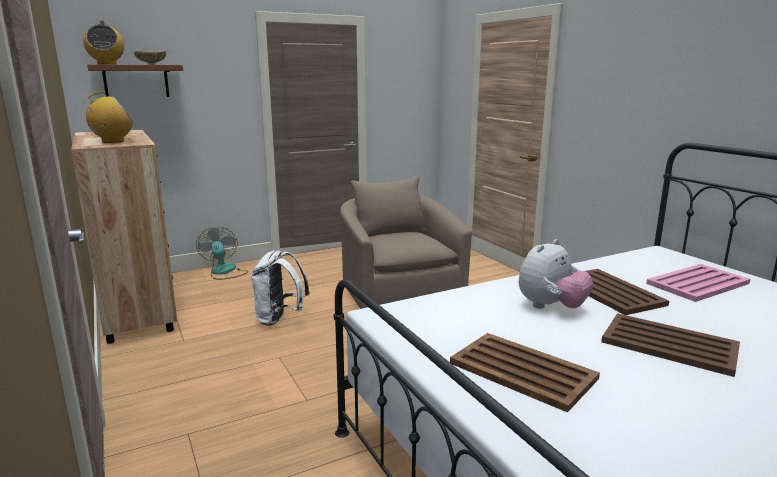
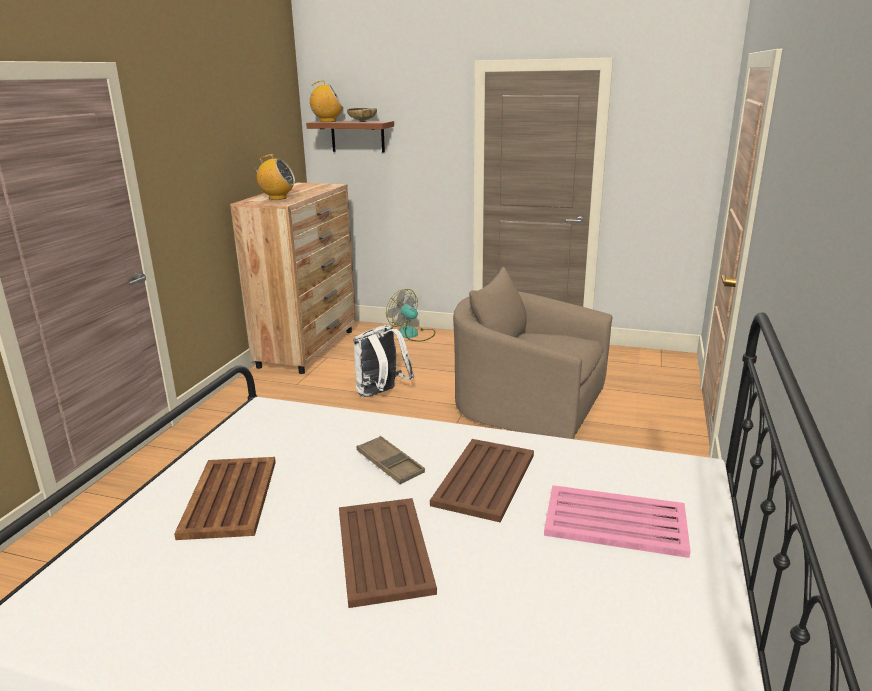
camera: 45 degrees right, 5 degrees up
radio [83,20,124,65] -> radio turned 120 degrees counterclockwise [308,80,343,122]
fan [196,227,248,280] -> fan turned 75 degrees counterclockwise [386,289,435,341]
beige armchair [340,176,472,309] -> beige armchair turned 90 degrees counterclockwise [453,267,612,439]
plush toy [519,239,593,309] -> brown tray [357,436,425,484]

